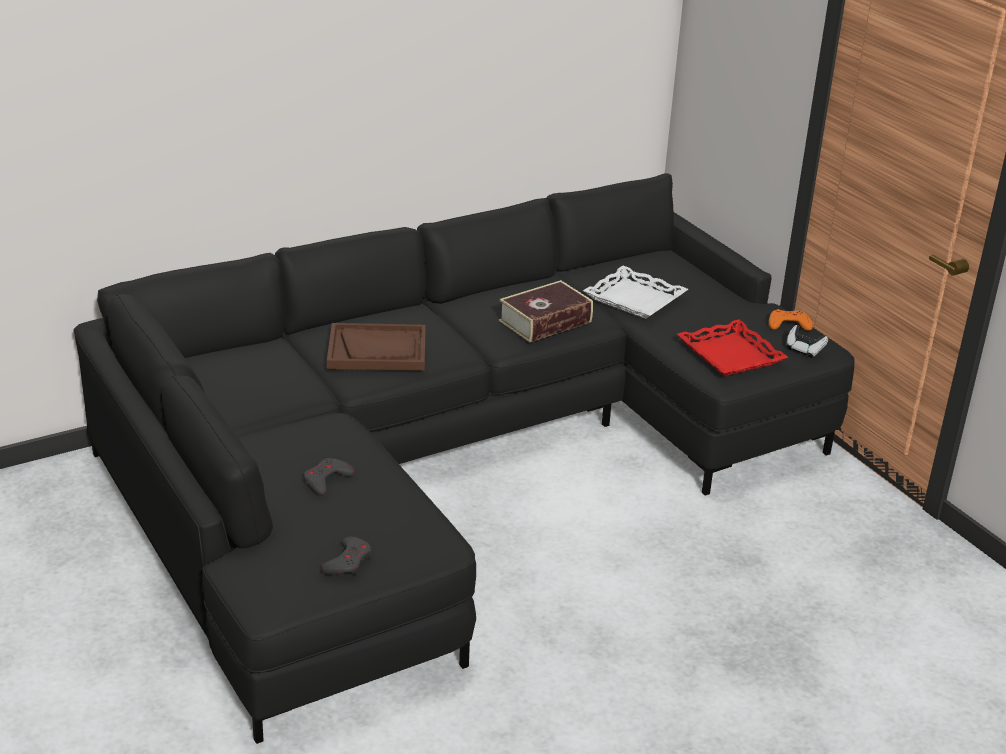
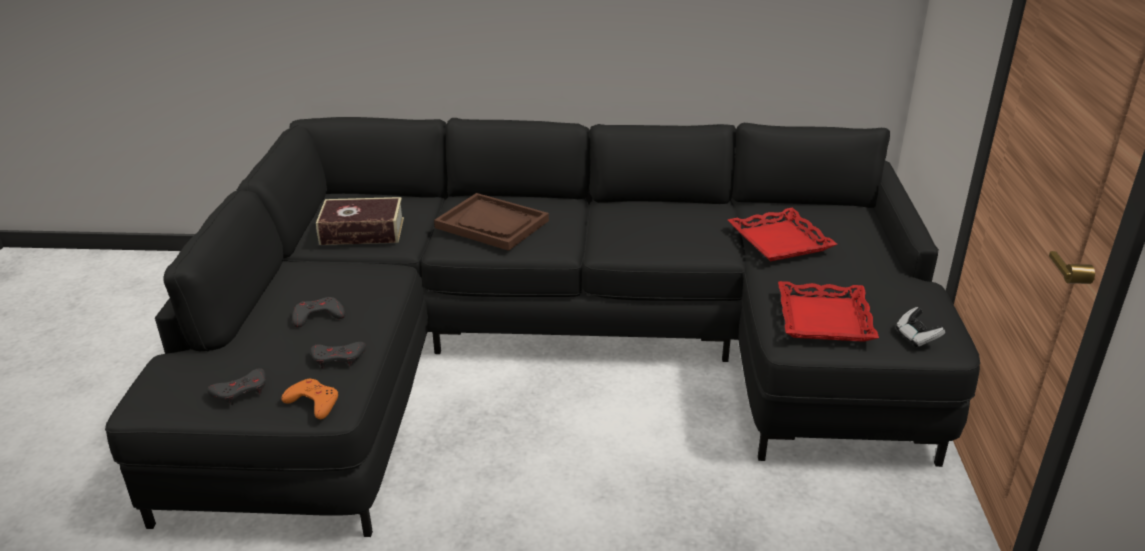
camera: 35 degrees right, 0 degrees up
book [499,280,593,342] -> book moved to [316,197,404,245]
white tray [583,266,689,319] -> red tray [728,208,837,261]
orange game controller [769,309,813,331] -> orange game controller moved to [281,378,338,419]
none -> grey game controller [310,342,366,368]

